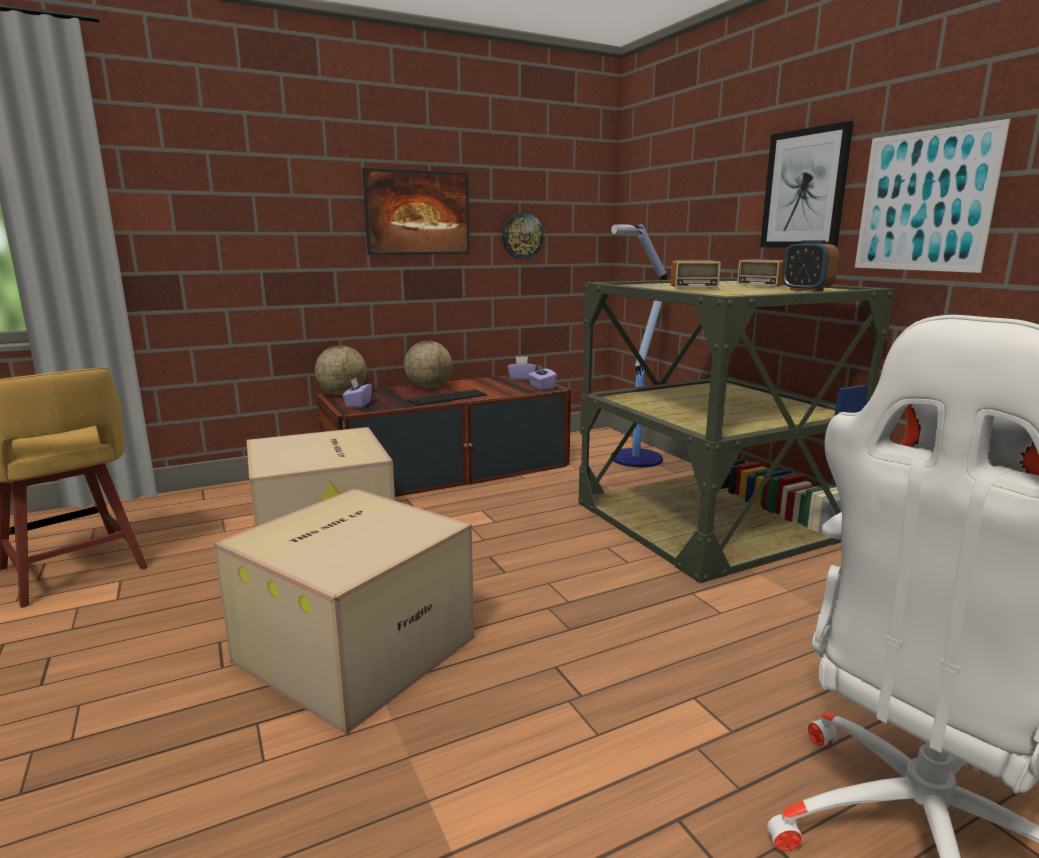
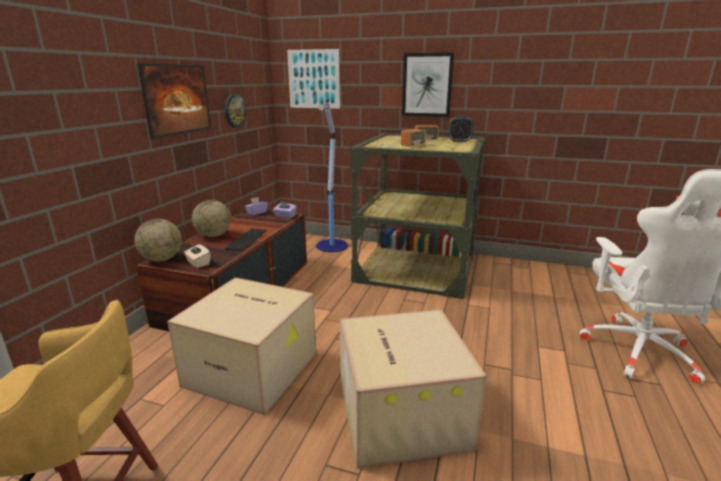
camera: 45 degrees left, 5 degrees up
purple tissue box [342,378,372,408] -> beige tissue box [184,245,210,268]
picture [855,119,1010,273] -> picture moved to [287,49,340,109]

